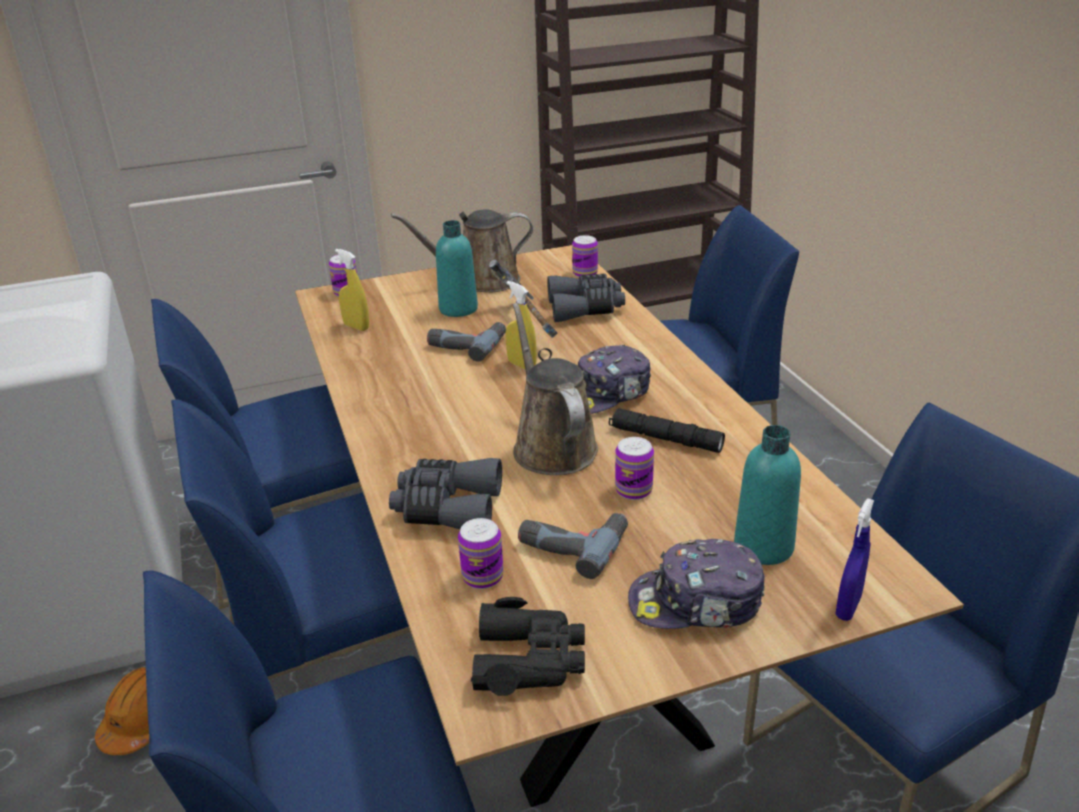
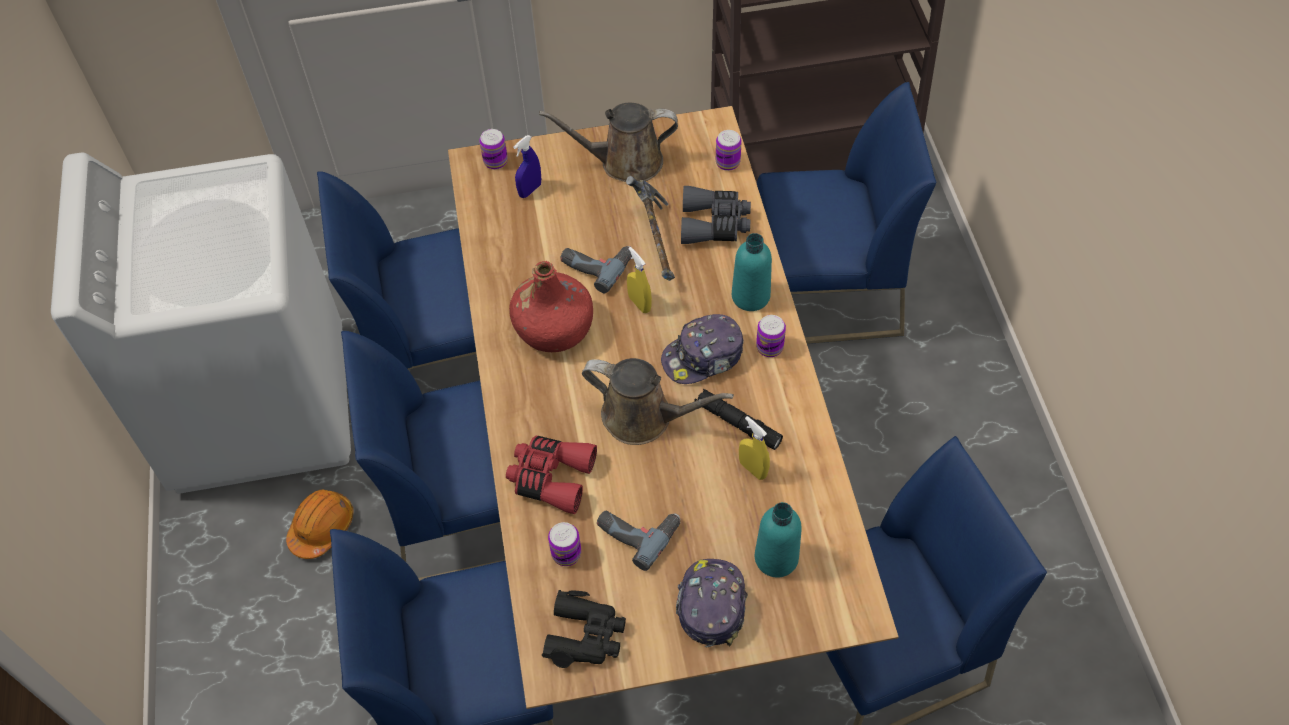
camera: 10 degrees right, 25 degrees up
yellow spray bottle [335,249,369,331] -> yellow spray bottle moved to [739,416,770,480]
grey binoculars [389,458,502,529] -> red binoculars [506,436,597,514]
turquoise bottle [436,220,478,317] -> turquoise bottle moved to [732,233,772,311]
brown watering can [513,303,598,475] -> brown watering can turned 120 degrees clockwise [582,358,734,445]
can [615,437,654,500] -> can moved to [756,315,786,357]
cap [628,539,765,629] -> cap turned 90 degrees clockwise [676,559,748,647]
blue spray bottle [836,498,874,621] -> blue spray bottle moved to [513,135,541,198]
none -> red bottle [509,261,593,352]

